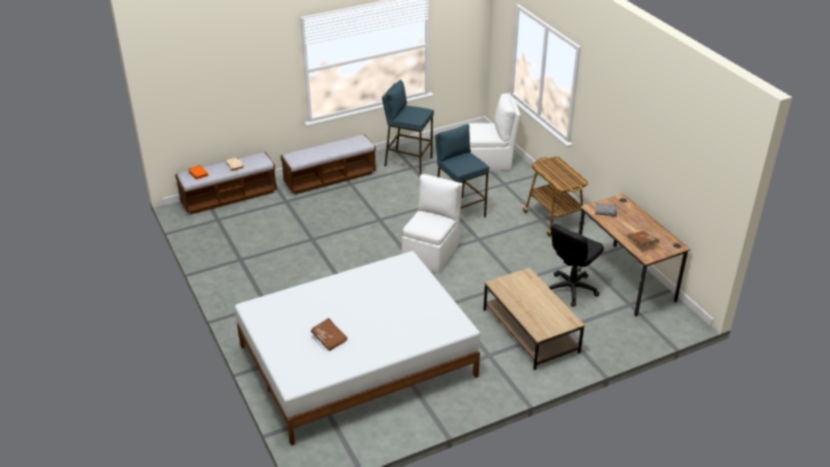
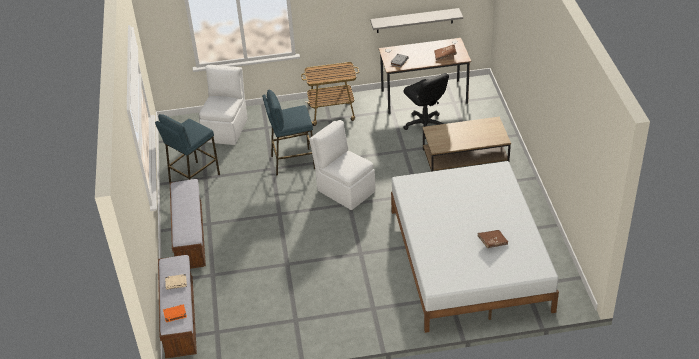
camera: 70 degrees left, 5 degrees up
none -> grey shelf [370,8,463,33]

